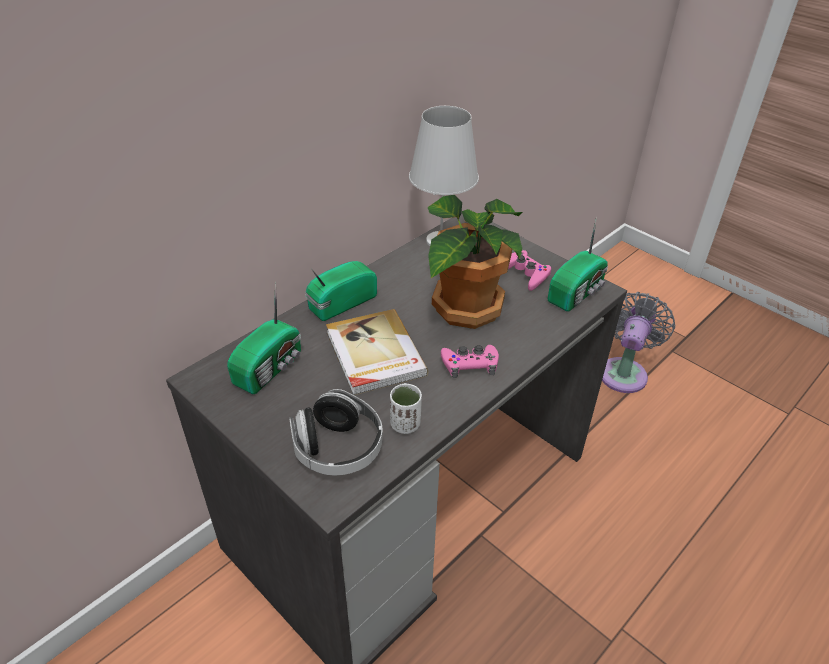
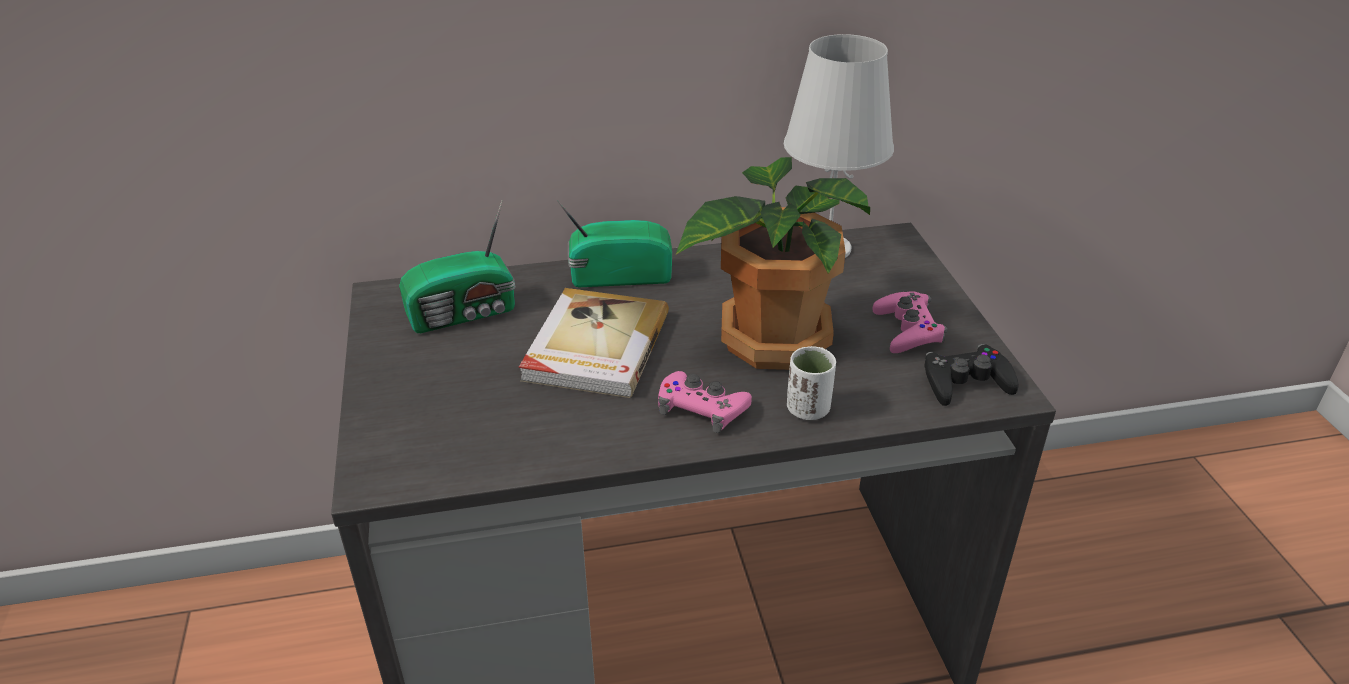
camera: 35 degrees right, 5 degrees down
headphones [289,389,383,475] -> none
white cup [390,383,422,434] -> white cup moved to [787,346,836,420]
radio [548,216,608,311] -> black game controller [924,344,1019,406]
grey fan [602,292,675,393] -> none

